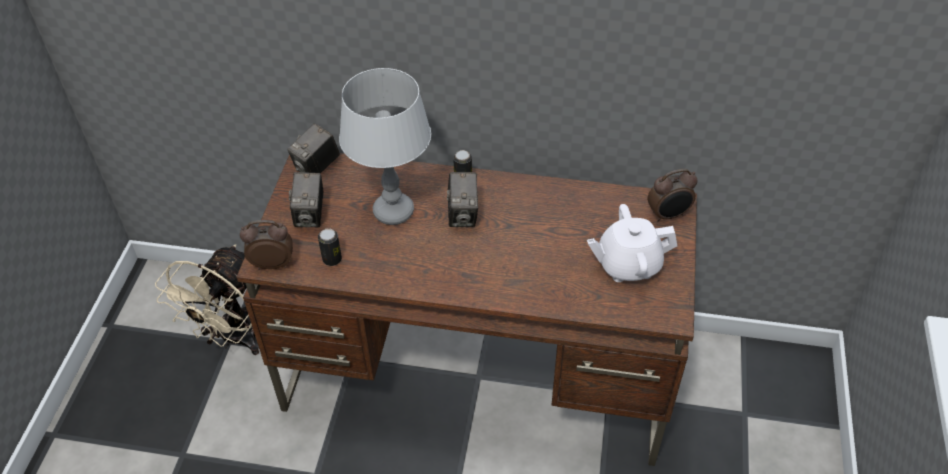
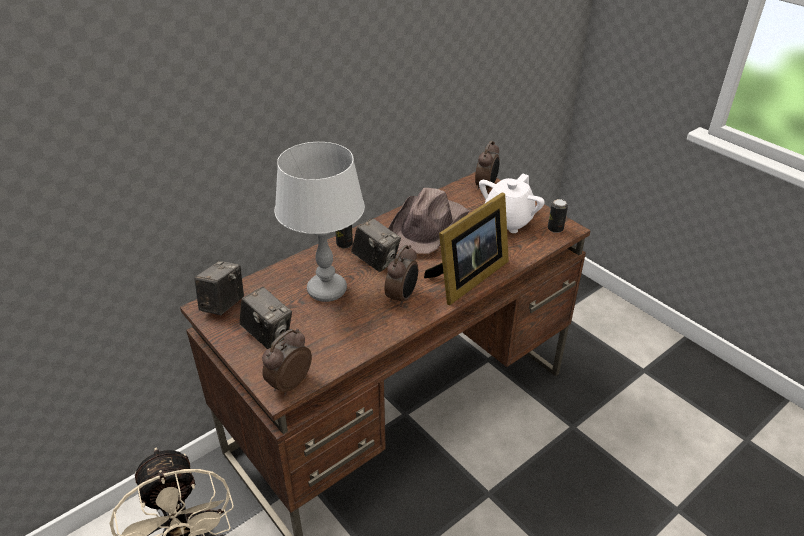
camera: 50 degrees left, 10 degrees down
camera [287,123,340,174] -> camera turned 150 degrees counterclockwise [194,261,244,315]
can [318,228,342,266] -> can moved to [548,199,568,233]
none -> alarm clock [385,245,418,307]
none -> brown hat [388,188,470,254]
none -> picture frame [424,193,509,305]

